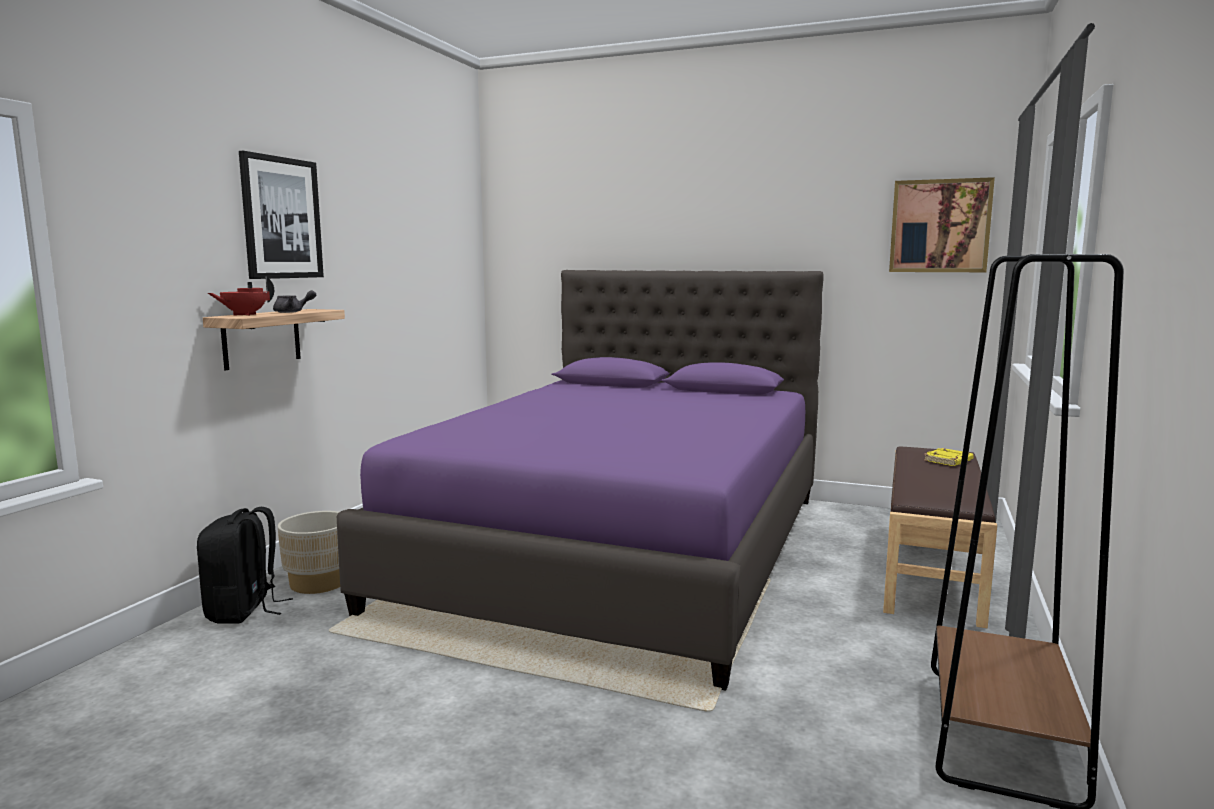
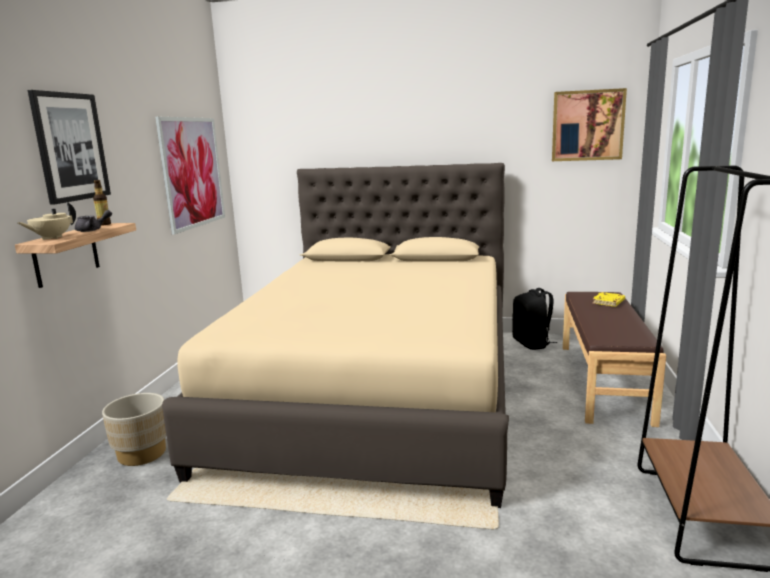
camera: 10 degrees left, 5 degrees up
black backpack [197,507,293,624] -> black backpack moved to [512,288,557,350]
red teapot [208,276,274,316] -> beige teapot [18,202,76,240]
purple bed [337,270,824,691] -> beige bed [162,163,509,508]
none -> bottle [93,180,111,226]
none -> picture [155,117,225,235]

